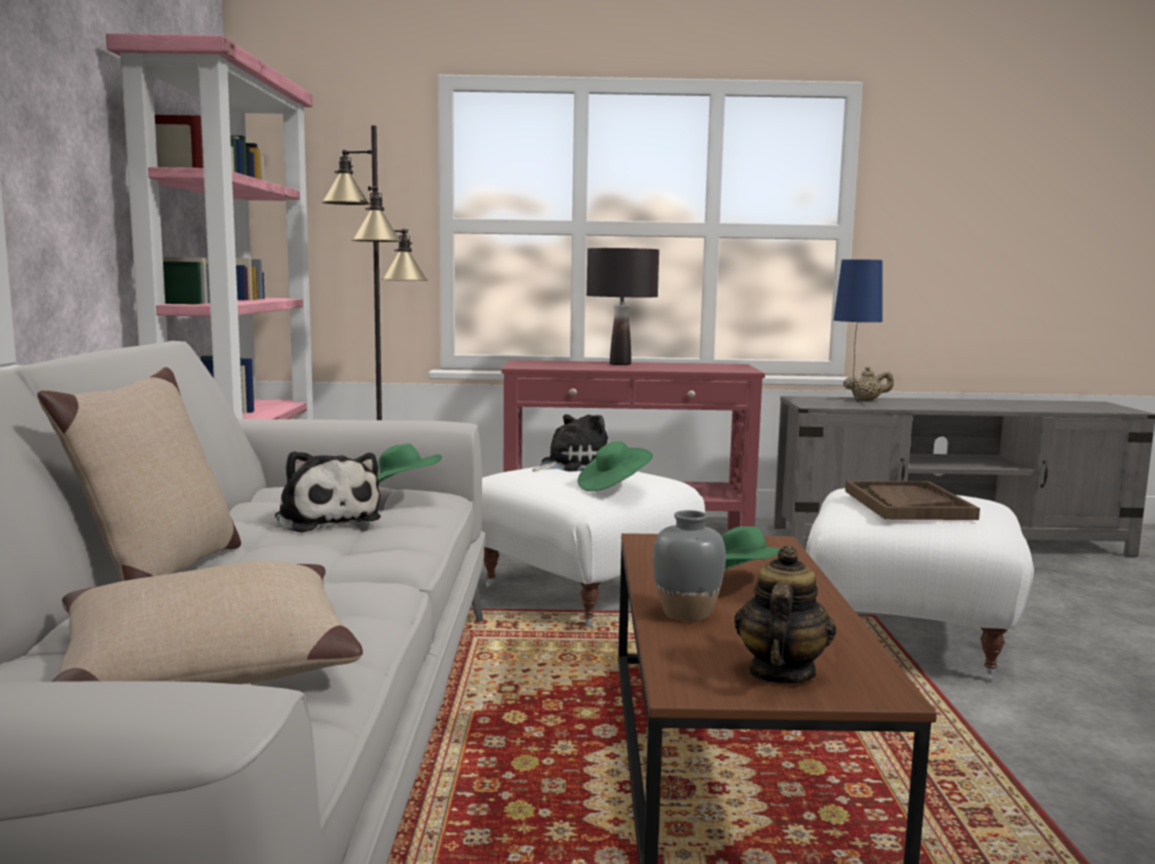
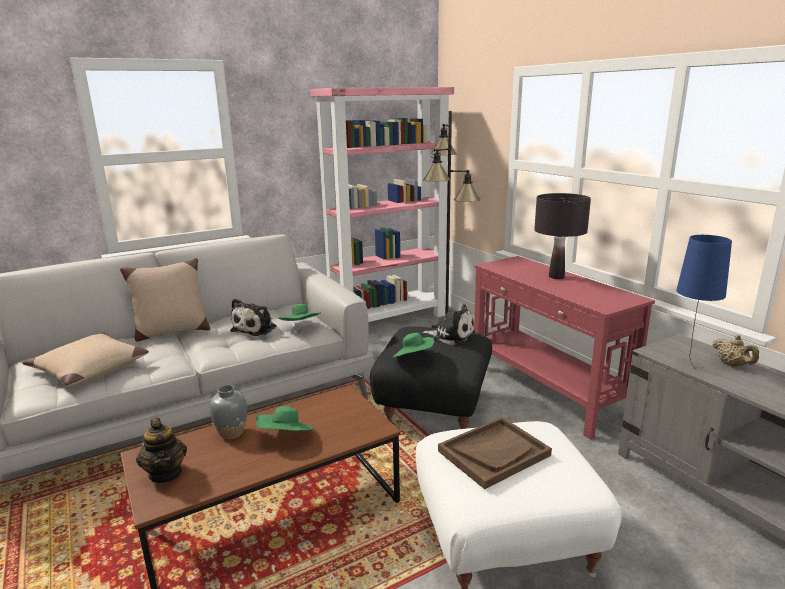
camera: 60 degrees right, 10 degrees up
white ottoman [481,466,705,629] -> black ottoman [370,327,492,429]
teapot [734,545,836,684] -> teapot turned 75 degrees clockwise [136,417,187,483]

